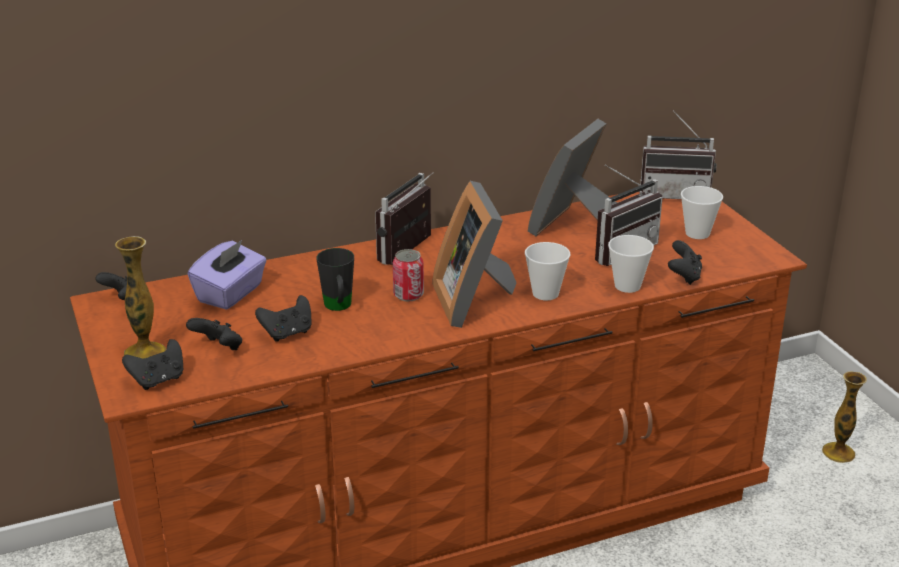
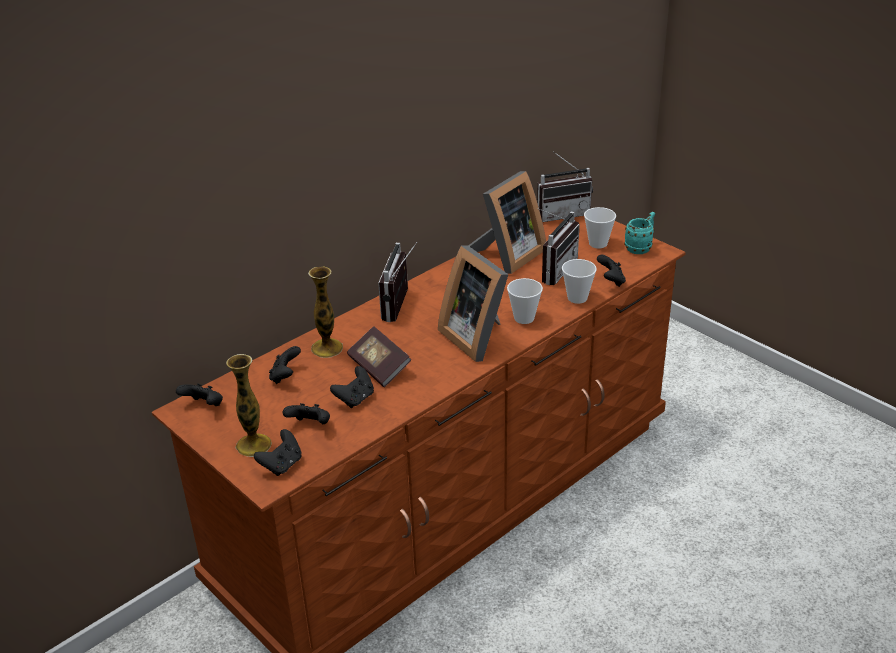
camera: 20 degrees left, 5 degrees up
purple tissue box [188,240,267,310] -> black game controller [269,346,301,384]
black mug [316,248,354,311] -> book [347,327,411,387]
can [393,249,424,302] -> none
picture frame [528,119,617,236] -> picture frame turned 150 degrees counterclockwise [468,171,546,274]
vase [822,371,867,463] -> vase moved to [308,267,343,358]
none -> turquoise mug [624,211,655,254]

